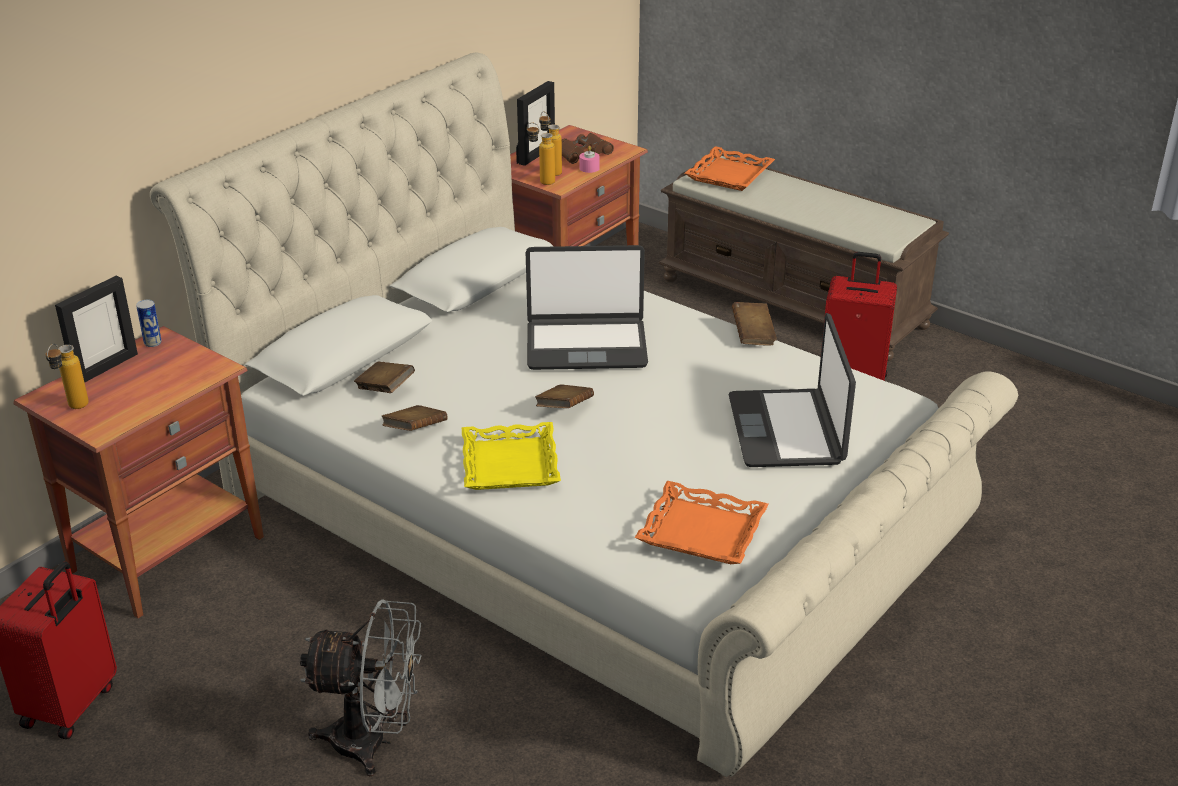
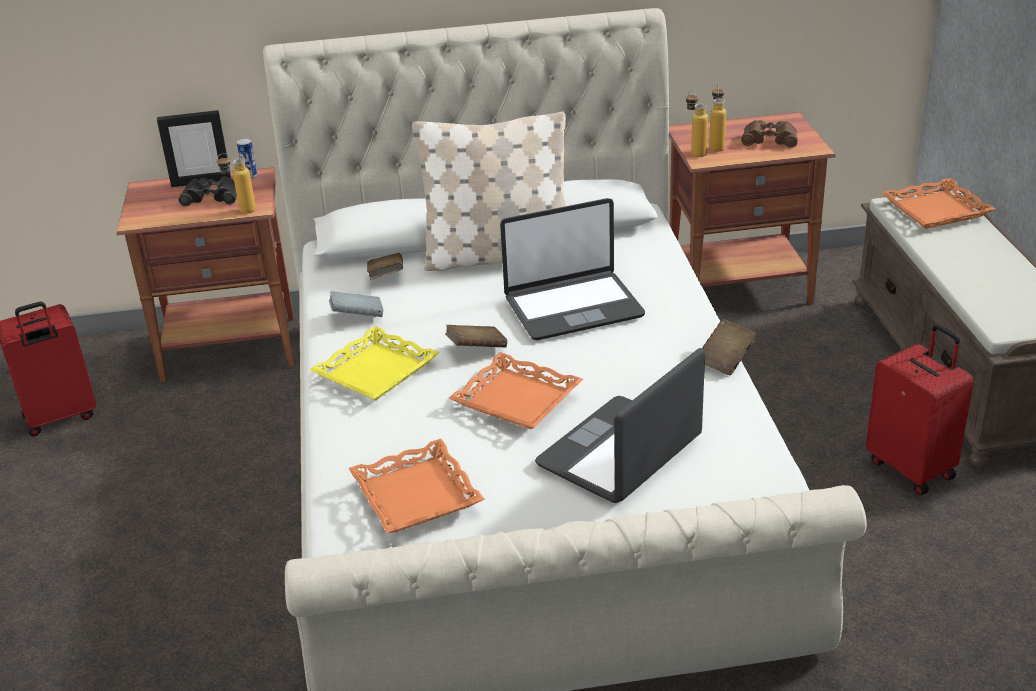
camera: 45 degrees right, 0 degrees up
bottle [45,344,89,409] -> bottle moved to [216,153,256,214]
grey fan [300,599,422,776] -> none
brown book [382,405,448,431] -> grey book [329,291,383,317]
picture frame [516,81,555,166] -> none
laptop [526,245,648,370] -> laptop turned 60 degrees counterclockwise [500,198,645,340]
pink candle [579,146,600,173] -> none
none -> black binoculars [178,176,237,206]
none -> beige pillow [412,112,566,271]
none -> orange tray [449,352,583,429]

